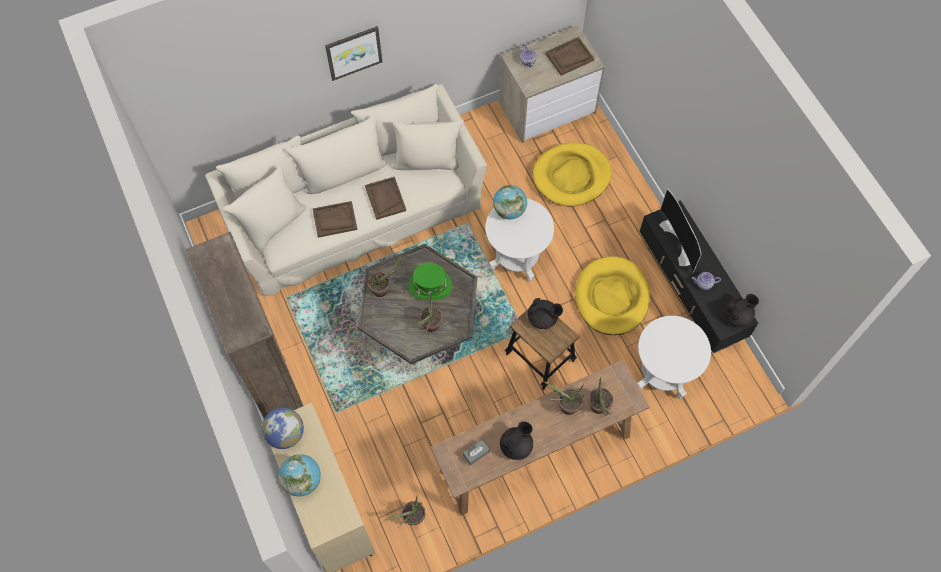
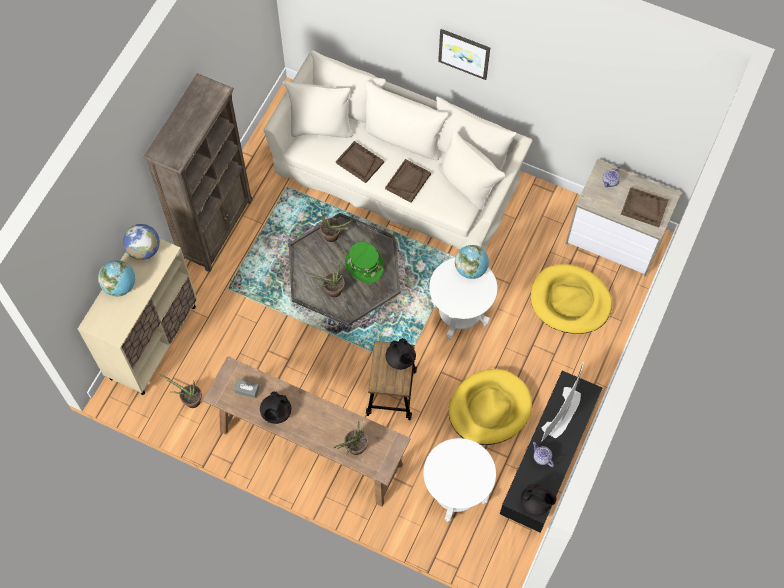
camera: 50 degrees right, 0 degrees up
black teapot [500,421,533,460] -> black teapot turned 105 degrees clockwise [260,391,291,424]
potted plant [543,381,584,415] -> none

